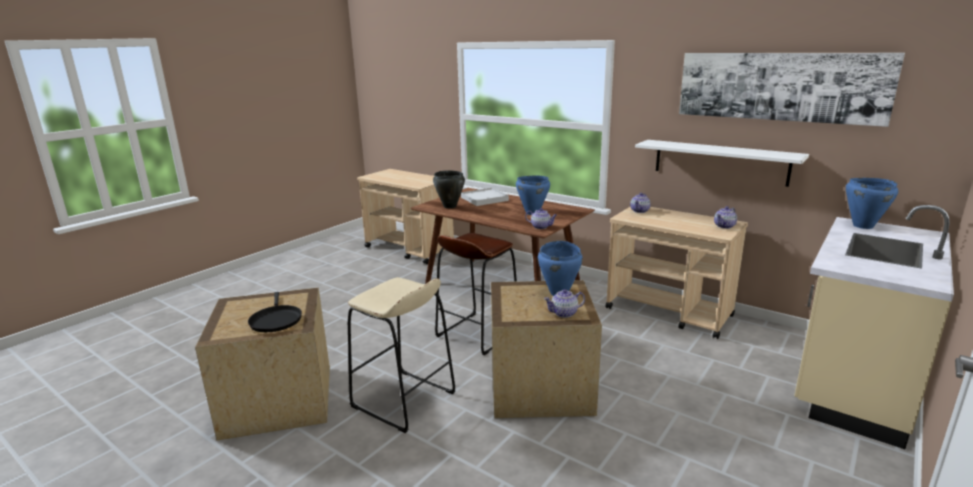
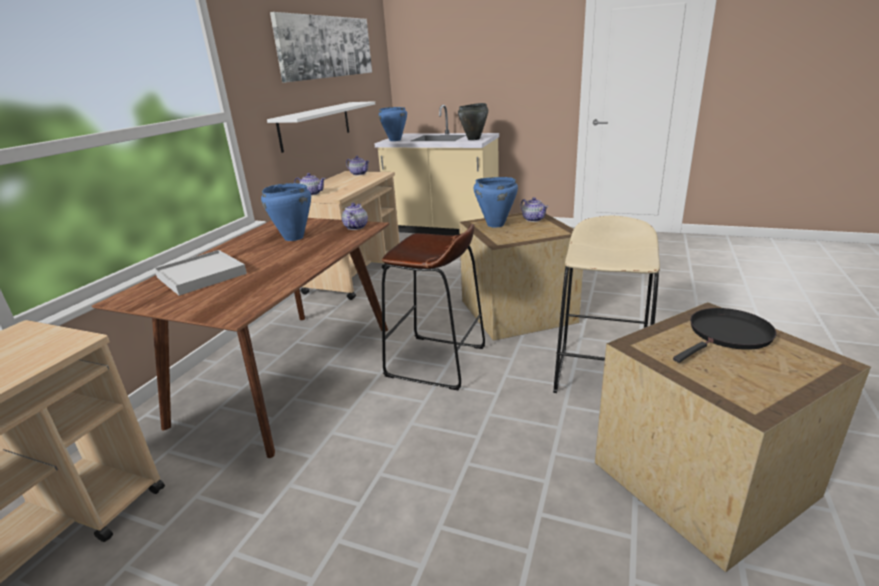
camera: 105 degrees left, 5 degrees up
black cooking pot [433,170,465,208] -> black cooking pot moved to [458,103,488,140]

